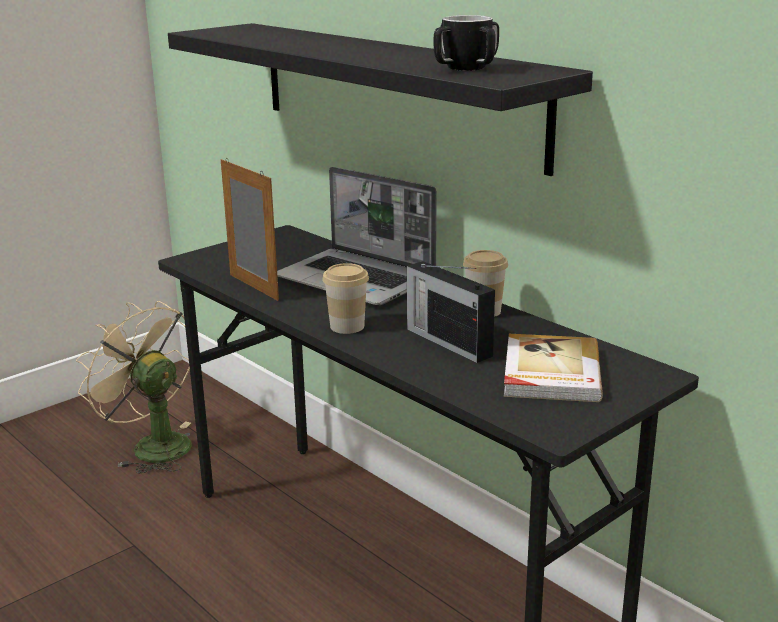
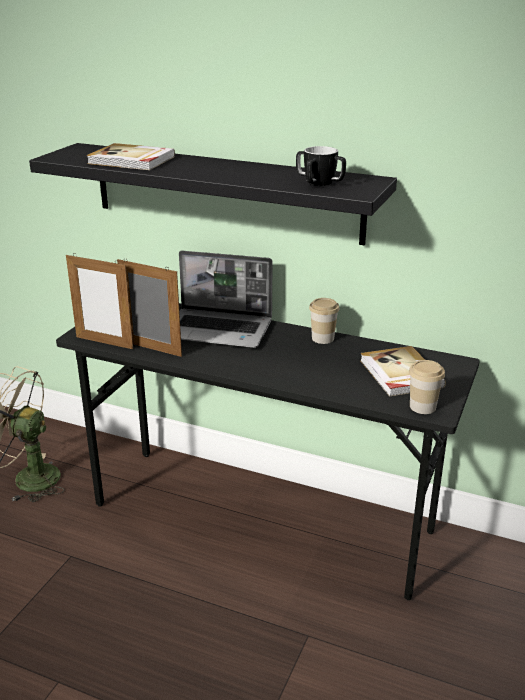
camera: 25 degrees left, 5 degrees up
cup [322,263,369,334] -> cup moved to [409,360,445,414]
radio [407,261,495,363] -> none
none -> picture frame [66,253,133,349]
none -> book [87,143,175,170]

